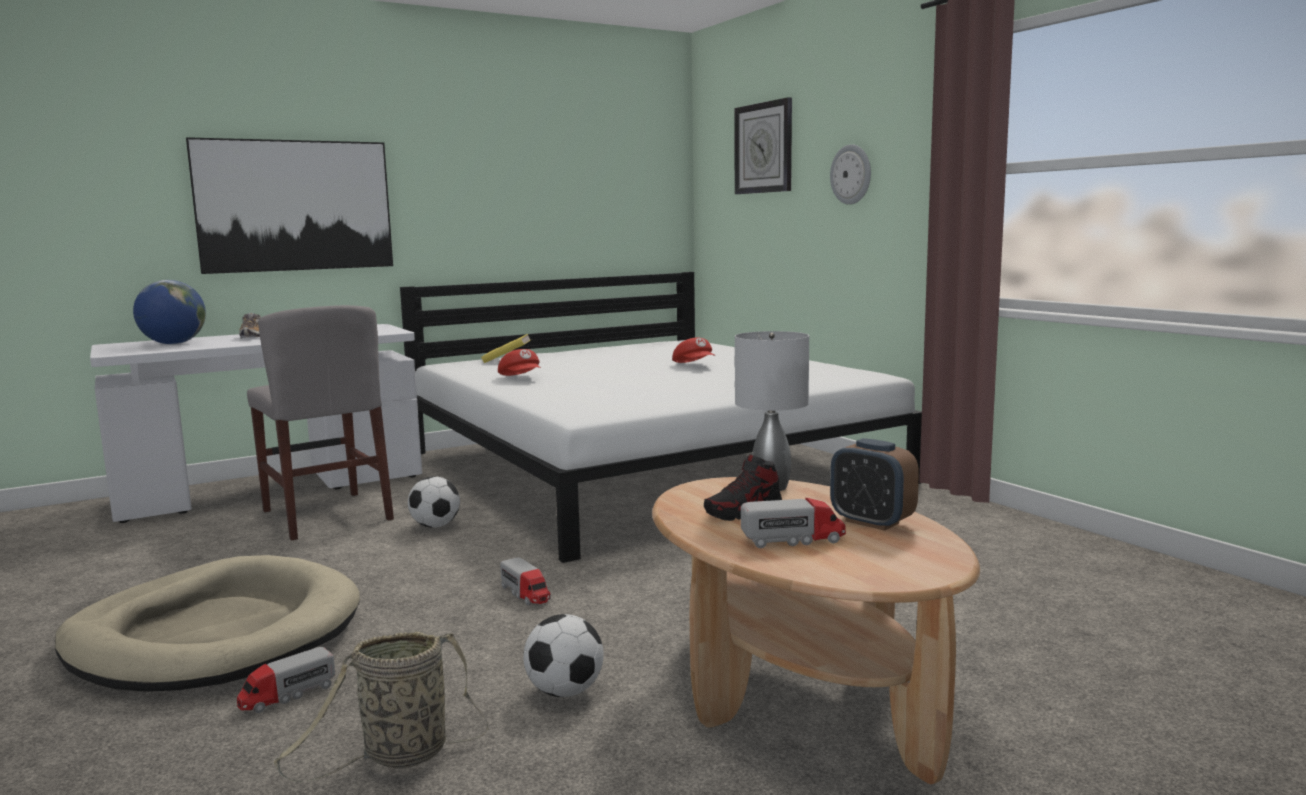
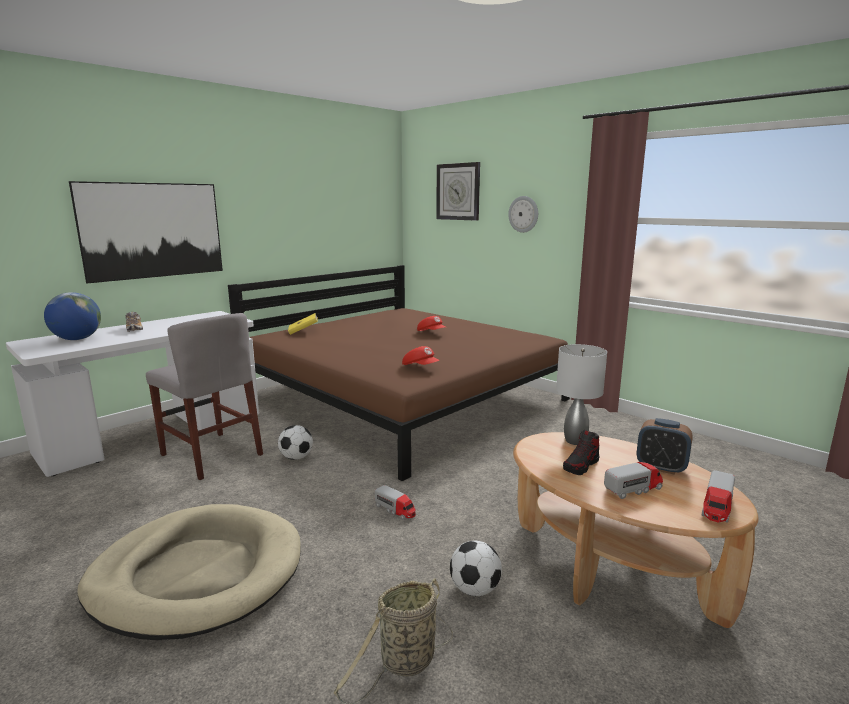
camera: 15 degrees left, 5 degrees up
toy truck [237,647,335,713] -> toy truck moved to [701,470,735,523]
white bed [400,272,922,563] -> brown bed [228,265,570,481]
red cap [498,349,541,376] -> red cap moved to [402,346,440,365]

